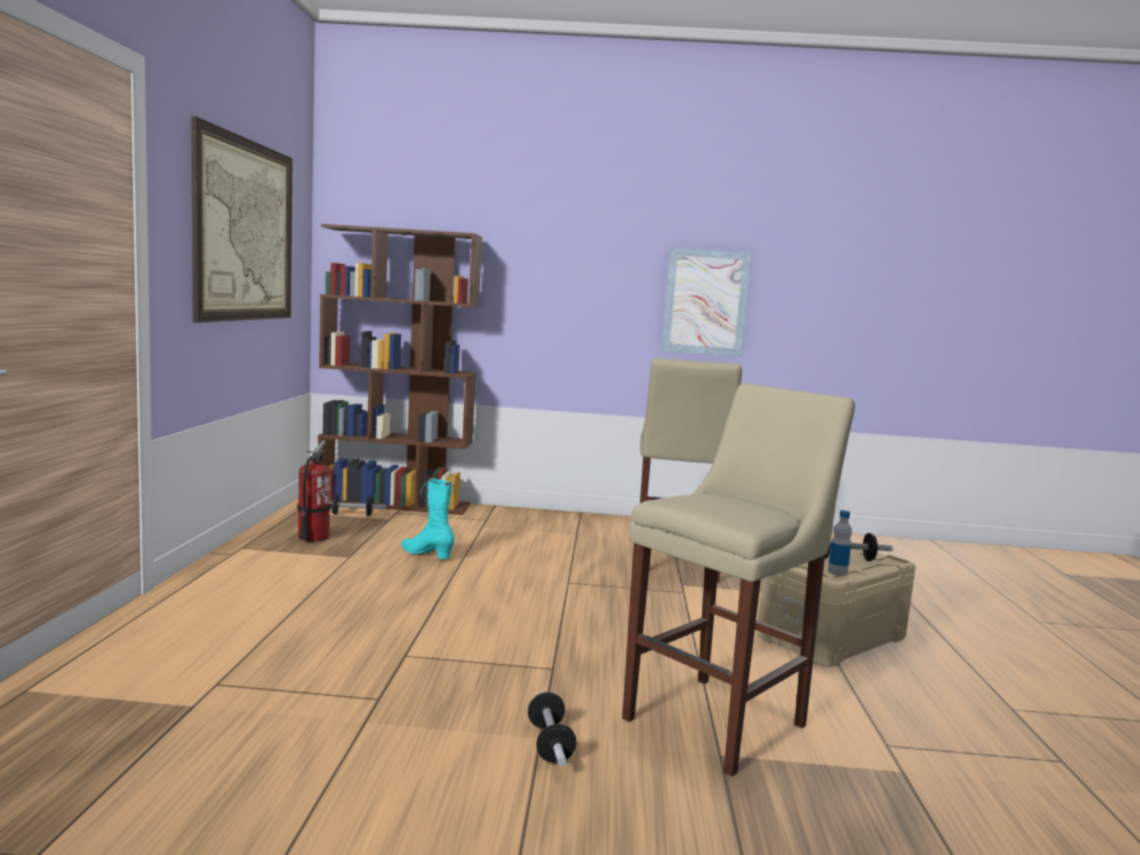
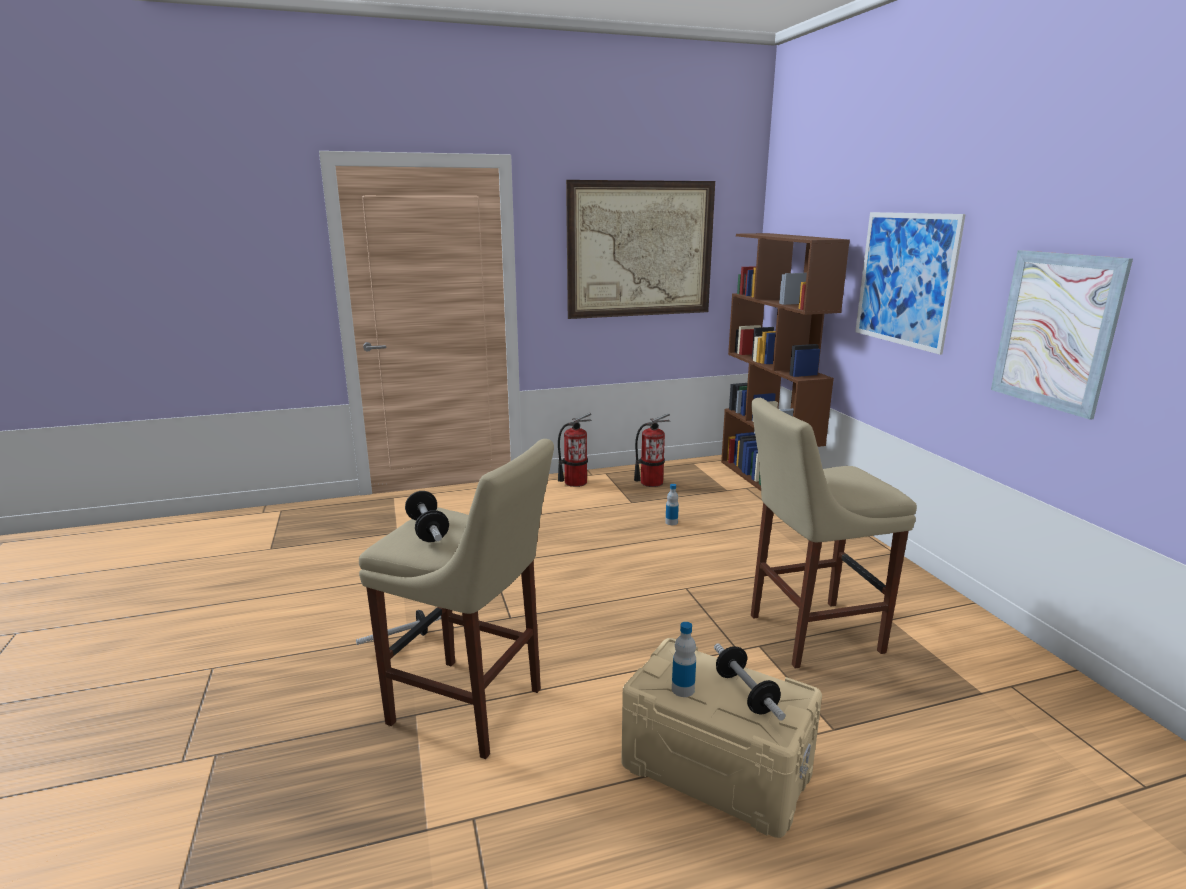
camera: 70 degrees right, 10 degrees up
dumbbell [330,495,386,516] -> dumbbell moved to [405,491,449,542]
turquoise boot [401,478,455,559] -> bottle [665,484,679,525]
none -> fire extinguisher [558,413,592,487]
none -> picture [855,212,966,355]

